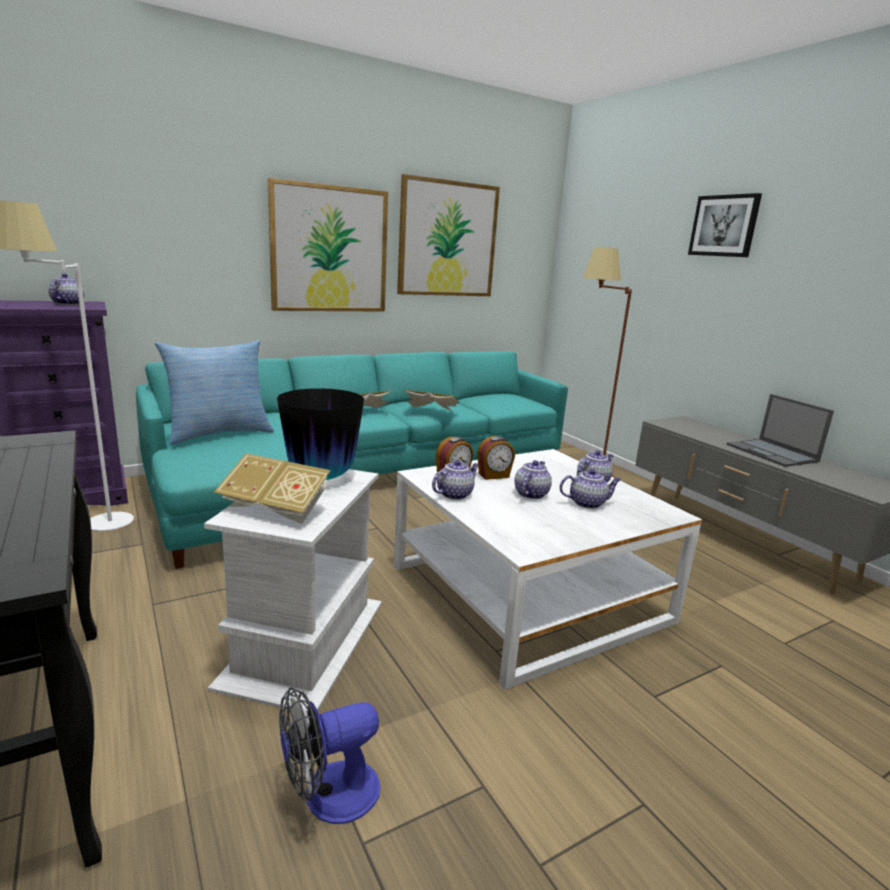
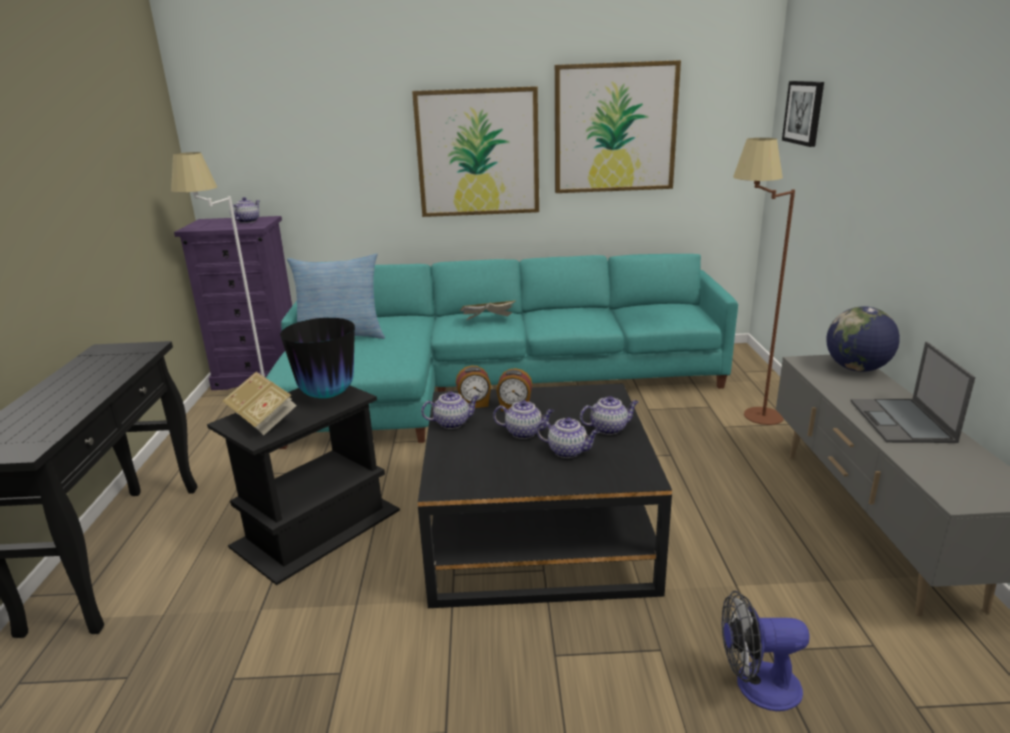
camera: 30 degrees right, 5 degrees up
white side table [204,469,382,714] -> black side table [207,386,400,585]
fan [279,687,380,824] -> fan moved to [722,590,810,711]
white coffee table [394,449,702,690] -> black coffee table [418,383,672,608]
book [405,390,460,413] -> none
teapot [514,460,552,499] -> teapot turned 45 degrees clockwise [493,400,554,439]
picture [688,193,762,257] -> picture moved to [782,81,824,147]
none -> globe [826,306,900,372]

